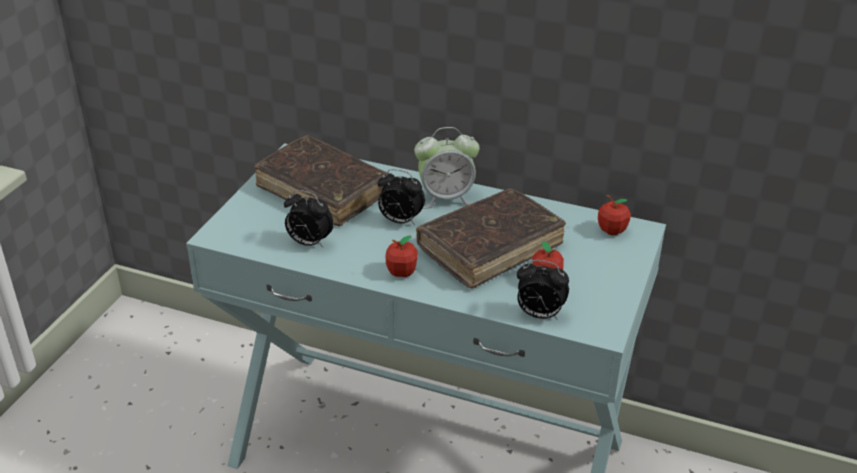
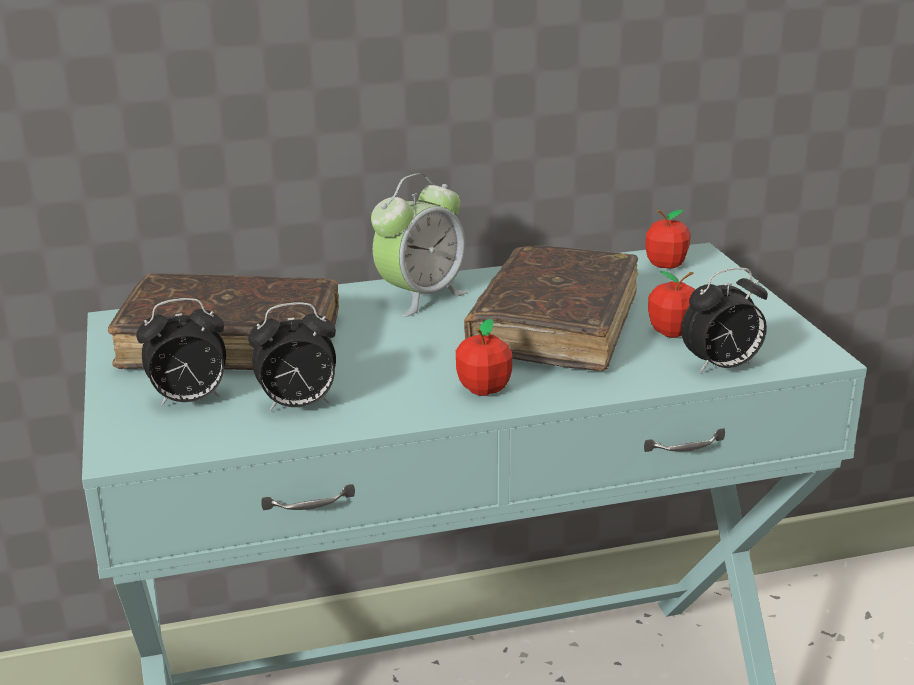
camera: 35 degrees left, 10 degrees down
alarm clock [377,169,425,225] -> alarm clock moved to [136,298,226,407]

